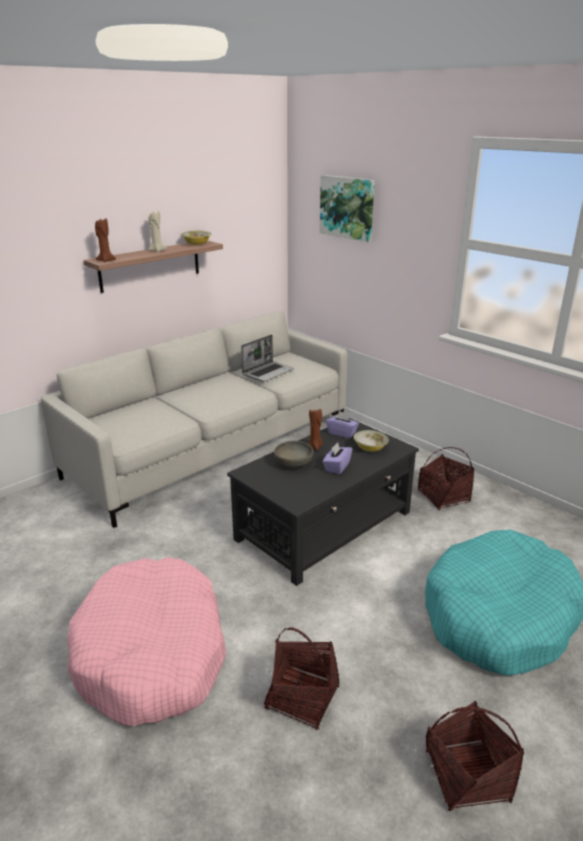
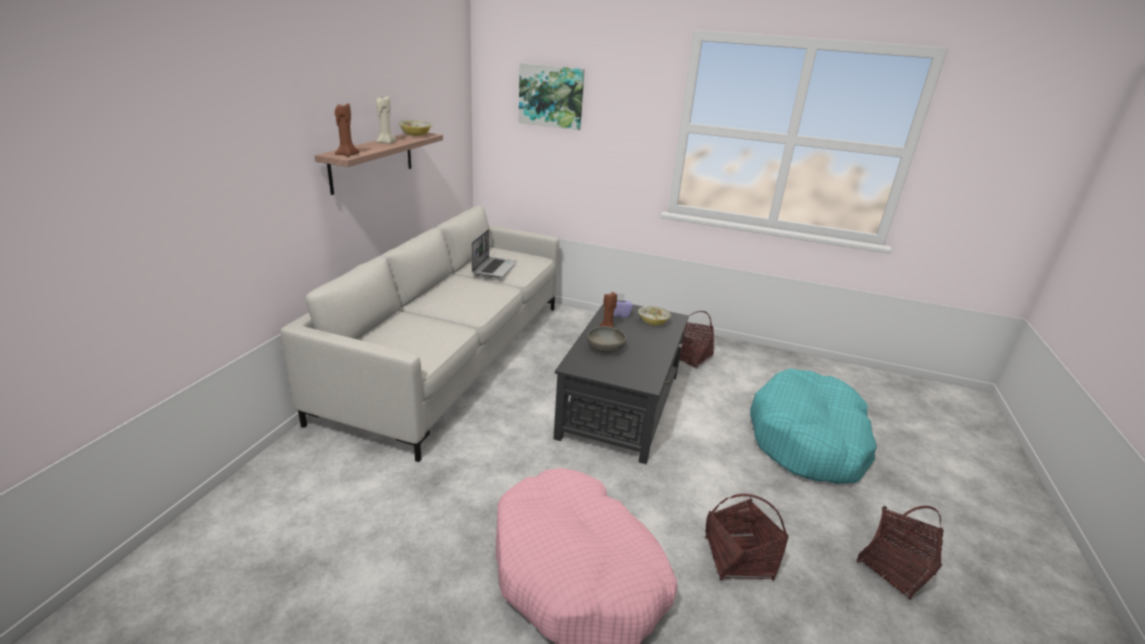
camera: 30 degrees left, 0 degrees up
purple tissue box [323,442,352,474] -> none

